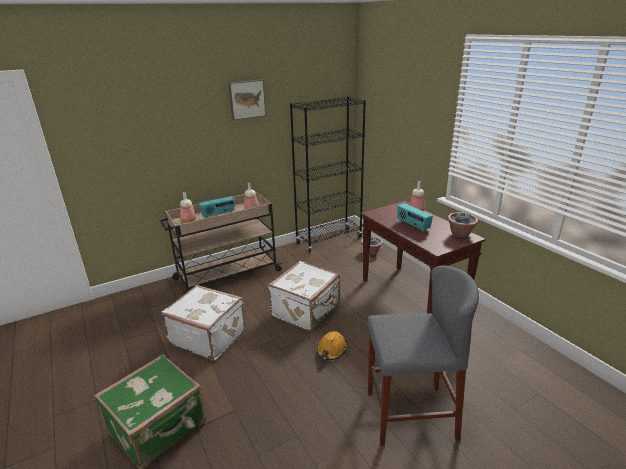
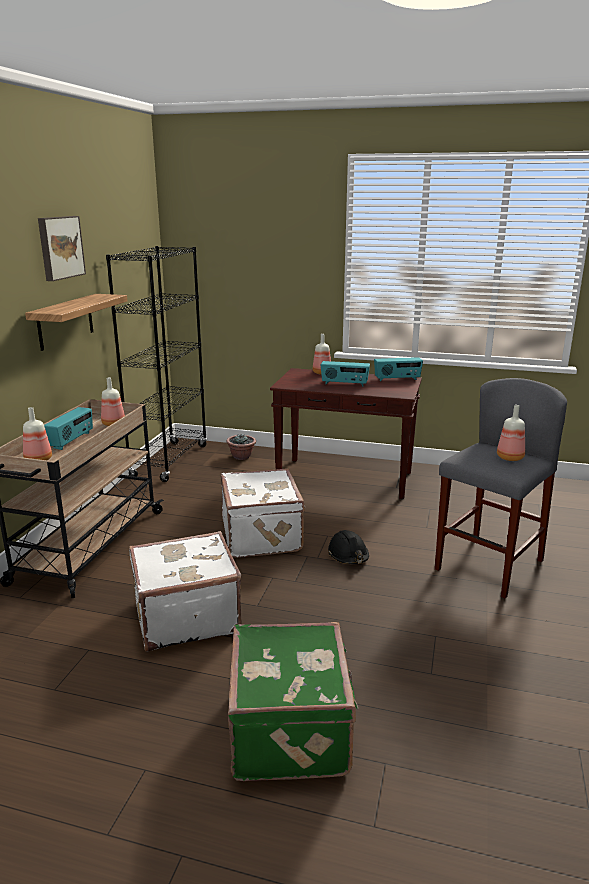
camera: 45 degrees left, 5 degrees down
orange hard hat [317,331,347,360] -> black hard hat [328,530,369,564]
potted plant [448,212,478,238] -> radio [374,357,423,381]
none -> shelf [25,294,127,351]
none -> bottle [497,405,525,461]

